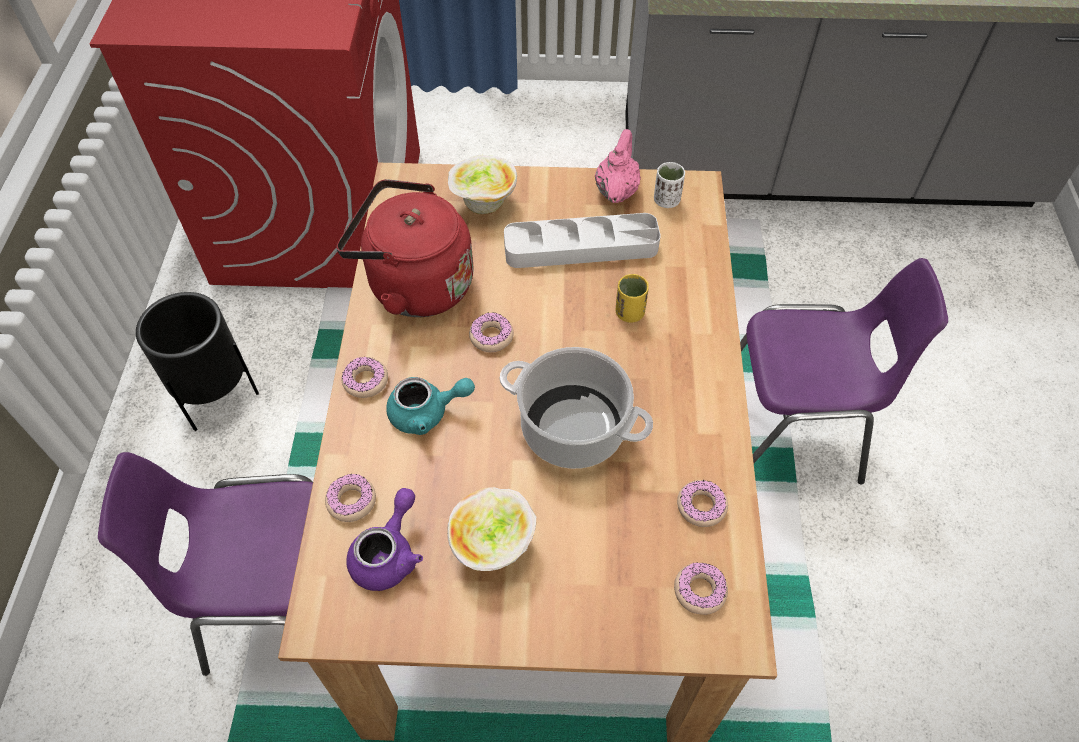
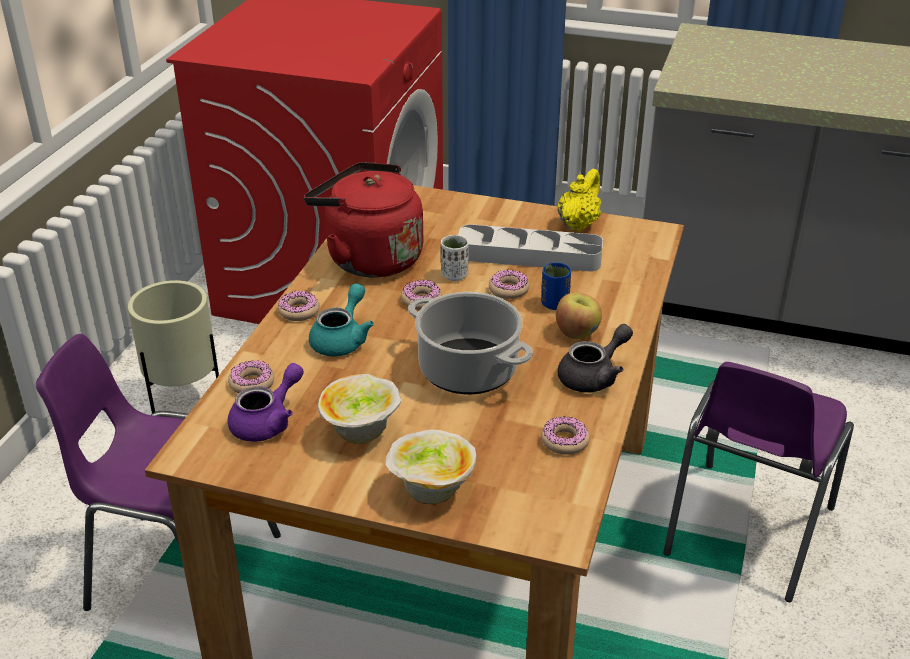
camera: 15 degrees right, 20 degrees down
black planter [136,292,259,431] -> beige planter [128,280,219,413]
turquoise teapot [386,377,475,435] -> turquoise teapot turned 75 degrees counterclockwise [309,283,374,356]
bowl [448,155,517,214] -> bowl moved to [385,429,477,505]
pink teapot [595,129,641,203] -> yellow teapot [558,169,601,232]
yellow cup [615,274,649,323] -> blue cup [541,262,571,310]
white cup [654,162,685,208] -> white cup moved to [441,235,469,281]
donut [674,563,728,615] -> donut moved to [489,269,529,299]
purple chair [740,258,948,485] -> purple chair turned 105 degrees clockwise [663,362,854,602]
none -> apple [556,293,602,339]
none -> grey teapot [558,324,633,393]

